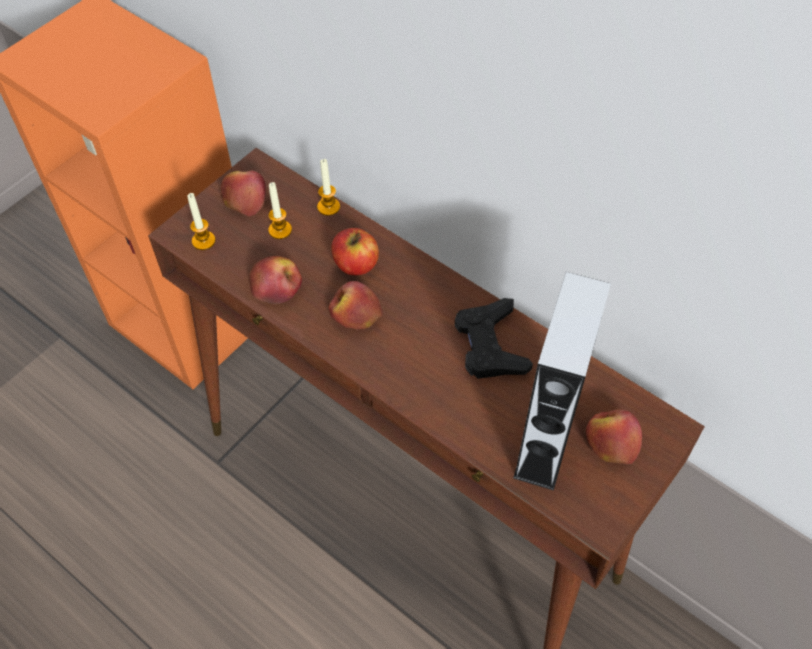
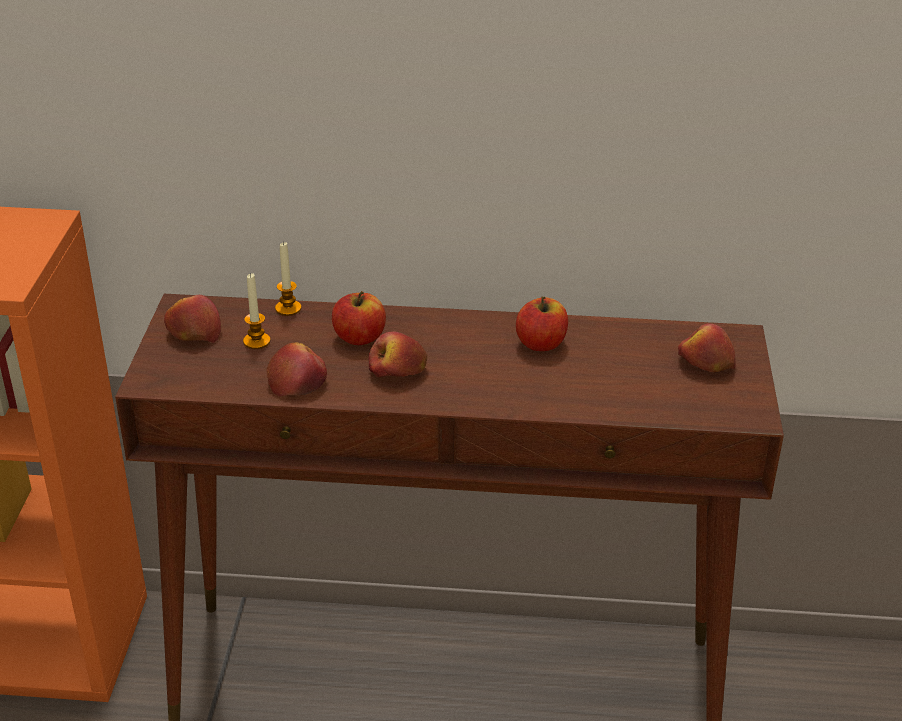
camera: 35 degrees left, 20 degrees down
candle [187,193,216,250] -> none
black game controller [454,298,533,379] -> apple [516,296,568,351]
grey speaker [513,272,611,491] -> none

